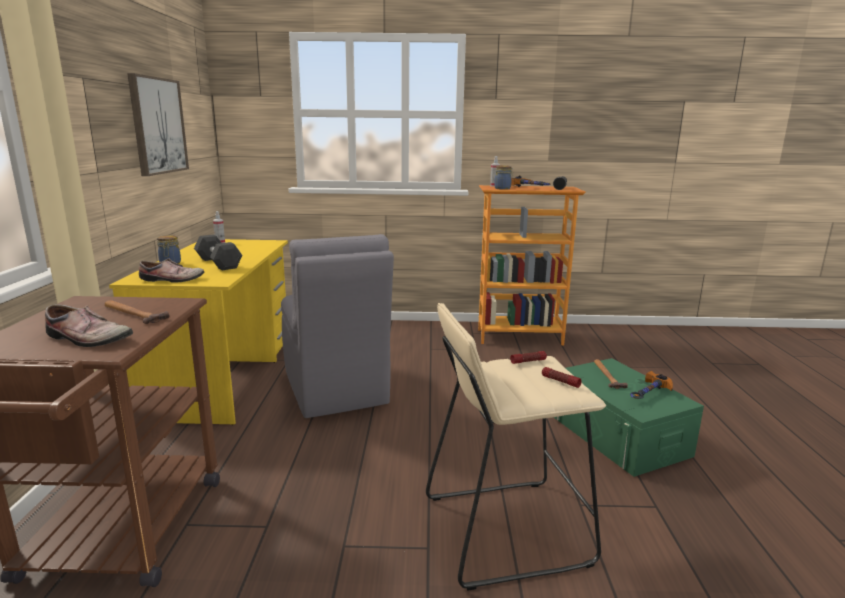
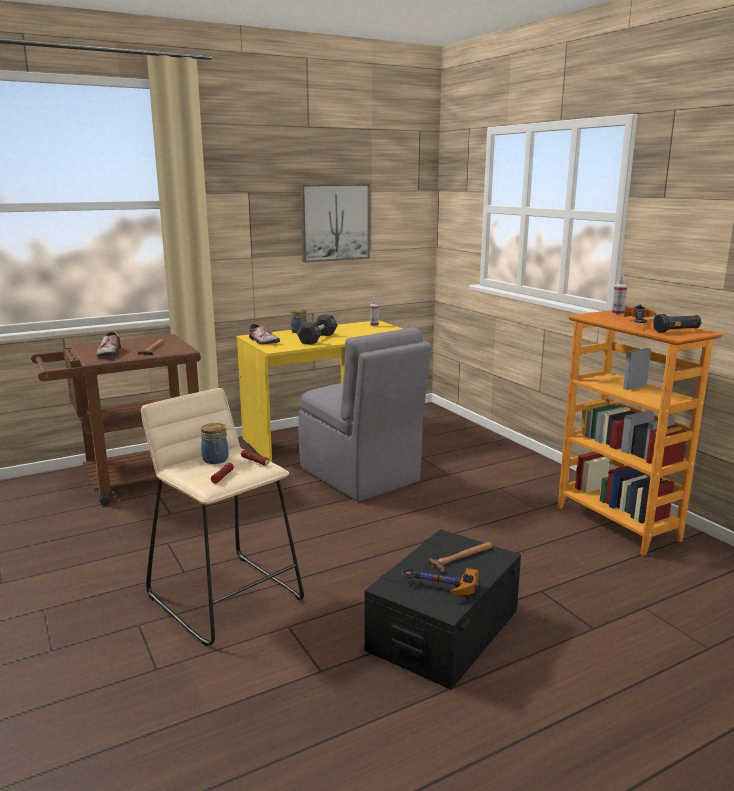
camera: 60 degrees right, 0 degrees up
grey chair [281,234,394,418] -> grey chair turned 75 degrees counterclockwise [298,327,432,501]
jar [494,165,514,190] -> jar moved to [201,423,229,464]
green storage box [554,358,704,477] -> black storage box [365,529,521,690]

